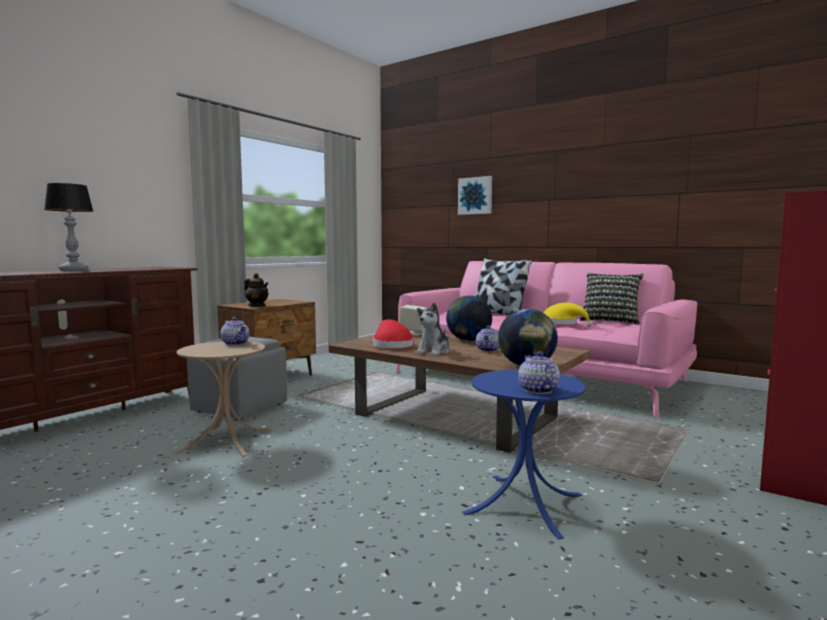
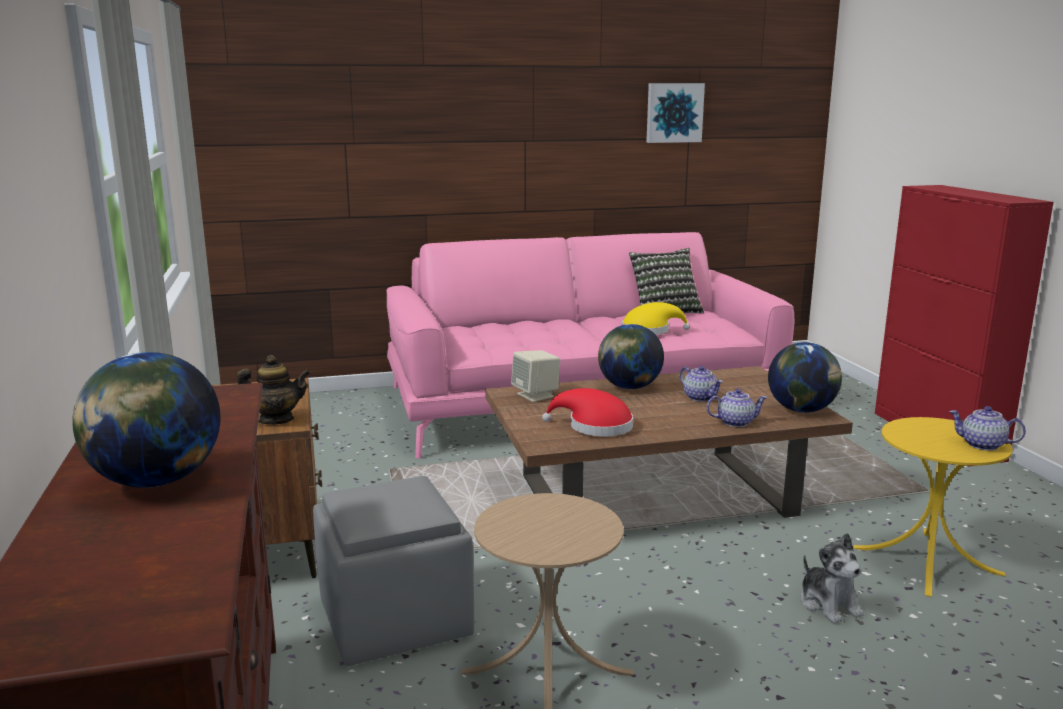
camera: 50 degrees left, 10 degrees up
table lamp [44,183,93,271] -> globe [73,352,221,488]
teapot [221,317,249,345] -> teapot moved to [706,388,768,427]
plush toy [416,302,450,356] -> plush toy moved to [801,533,864,624]
picture [458,176,492,215] -> picture moved to [646,83,705,143]
blue side table [462,370,586,539] -> yellow side table [854,417,1013,597]
pillow [475,258,532,315] -> none

